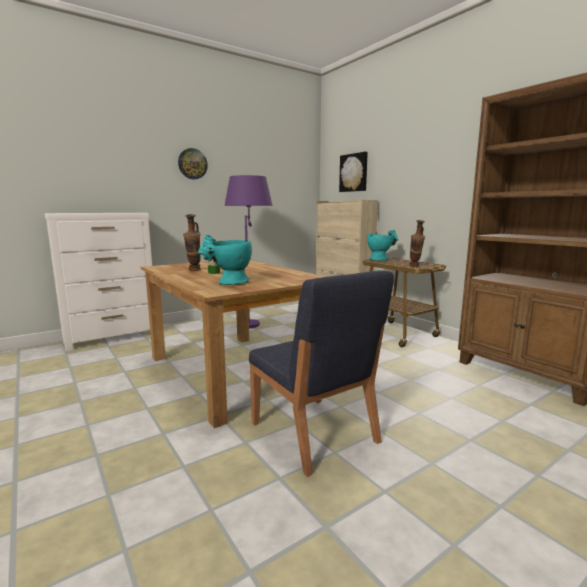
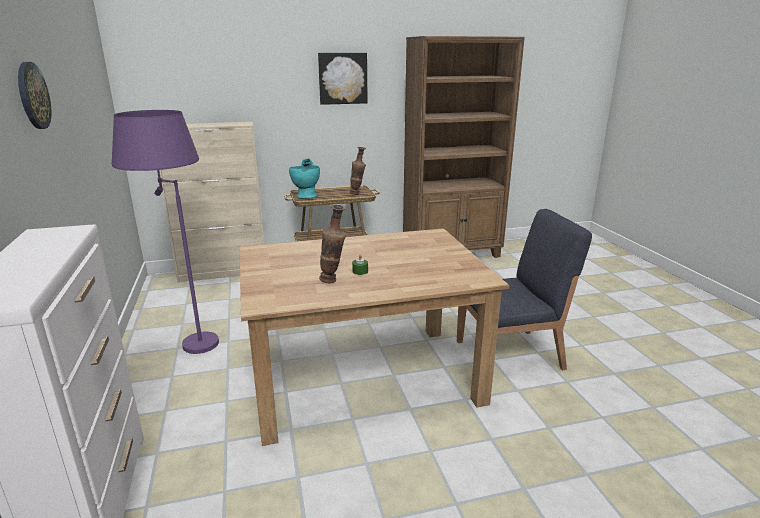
camera: 70 degrees left, 10 degrees up
turquoise vase [198,235,252,285] -> none
picture [339,152,368,192] -> picture moved to [318,53,368,105]

